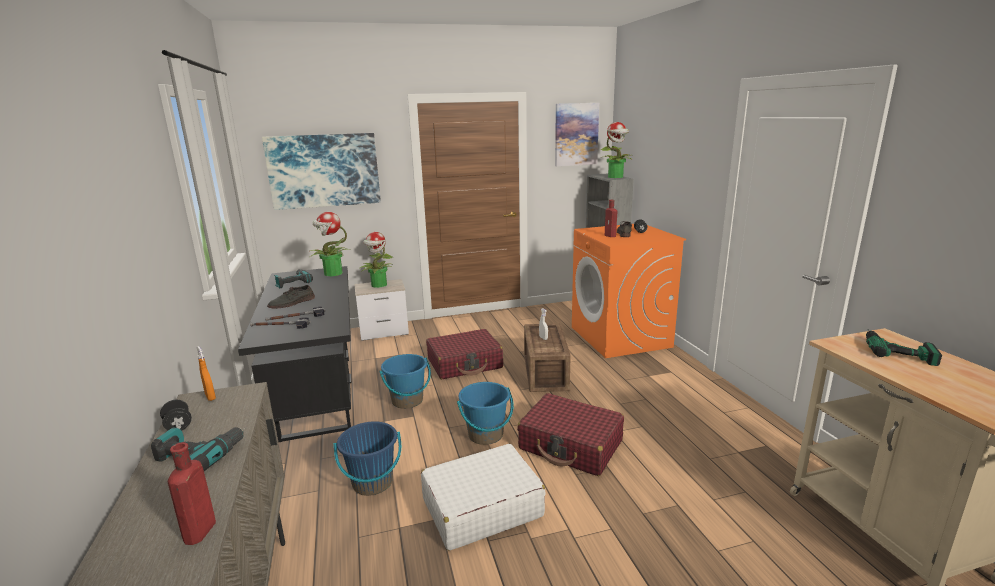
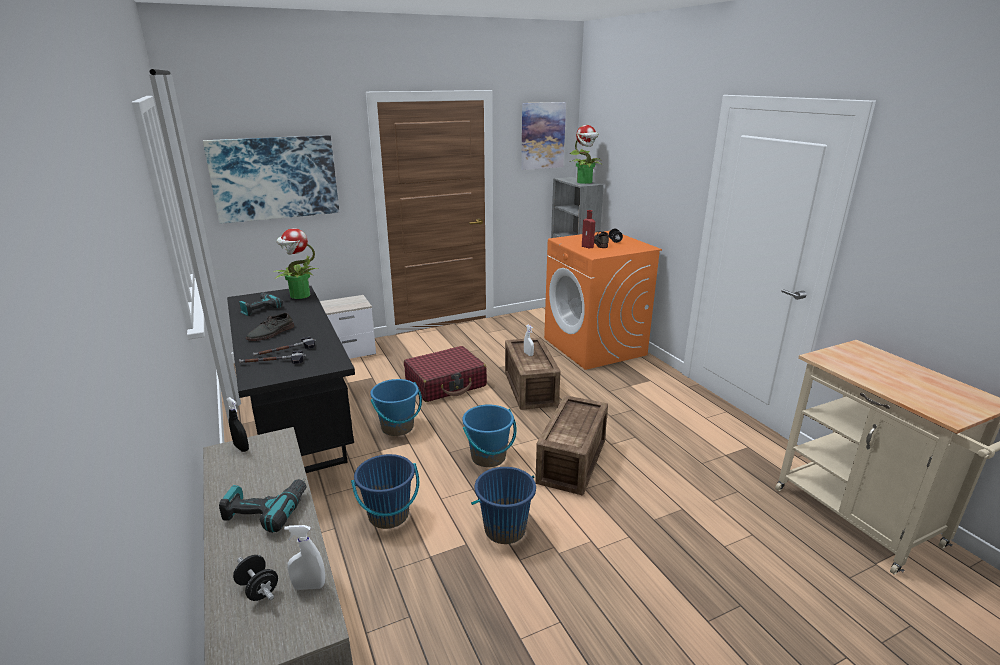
camera: 10 degrees left, 5 degrees up
black dumbbell [160,400,192,431] -> black dumbbell moved to [233,555,278,601]
red bottle [168,442,216,545] -> white spray bottle [284,525,325,590]
orange spray bottle [197,346,216,401] -> black spray bottle [226,397,249,452]
potted plant [360,232,394,288] -> none
white suitcase [421,444,546,551] -> blue bucket [471,467,536,544]
red suitcase [517,393,624,476] -> crate [535,395,608,495]
power drill [866,329,942,366] -> none

